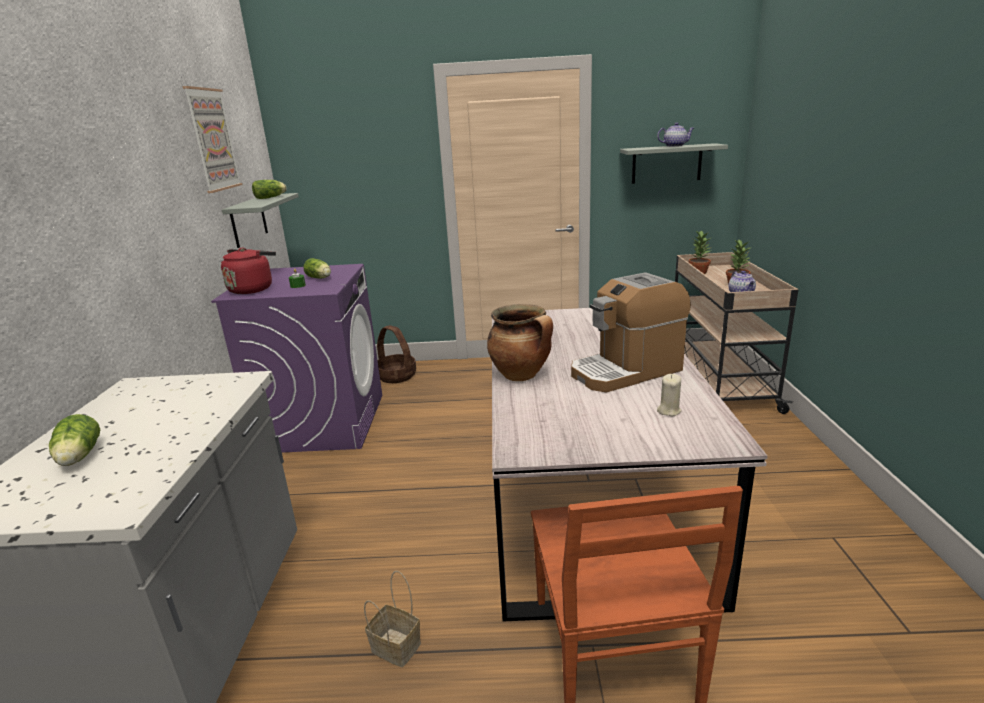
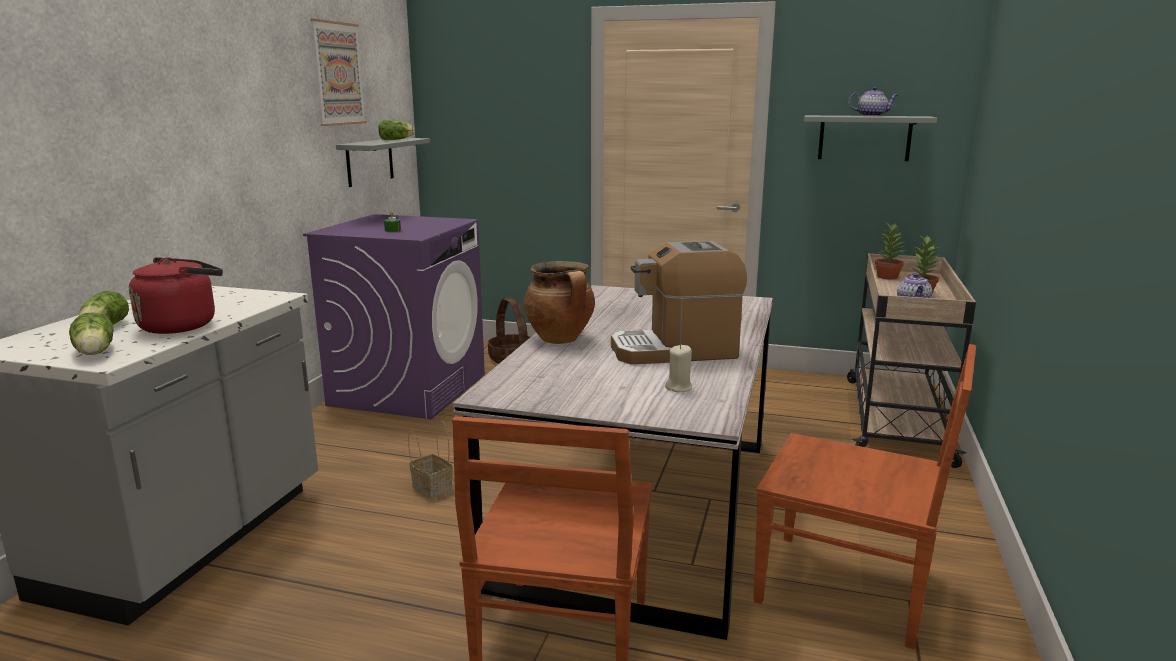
camera: 15 degrees right, 5 degrees down
red kettle [221,248,276,294] -> red kettle moved to [129,257,223,334]
lettuce [303,258,331,278] -> lettuce moved to [69,312,114,355]
basket [364,571,421,667] -> basket moved to [408,420,453,499]
none -> brown chair [753,344,976,649]

